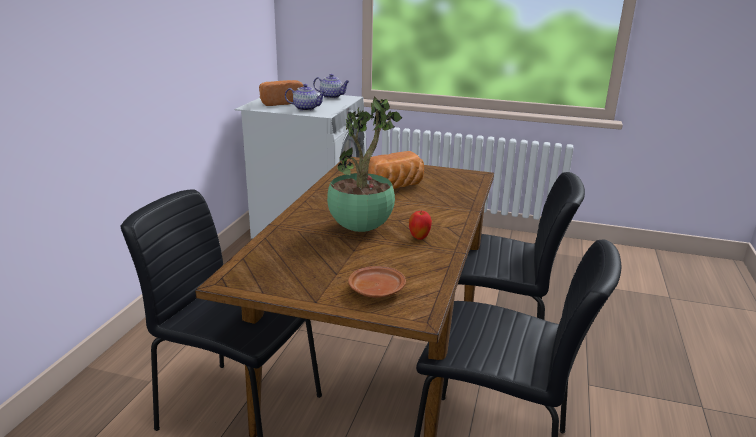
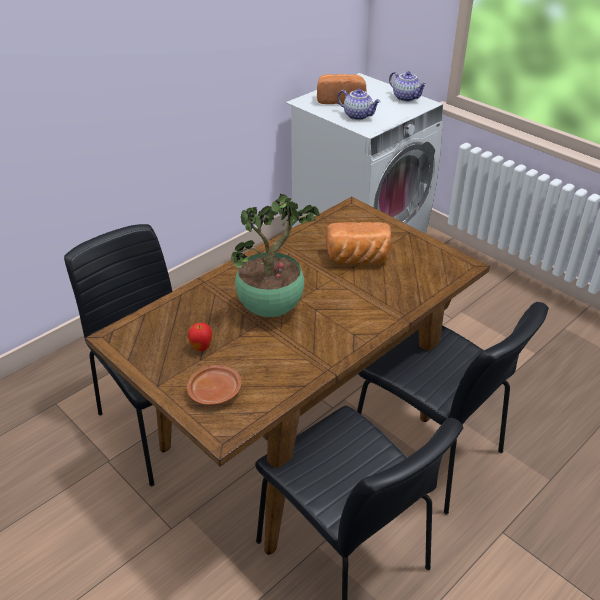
camera: 30 degrees right, 15 degrees up
apple [409,211,432,240] -> apple moved to [188,323,212,351]

